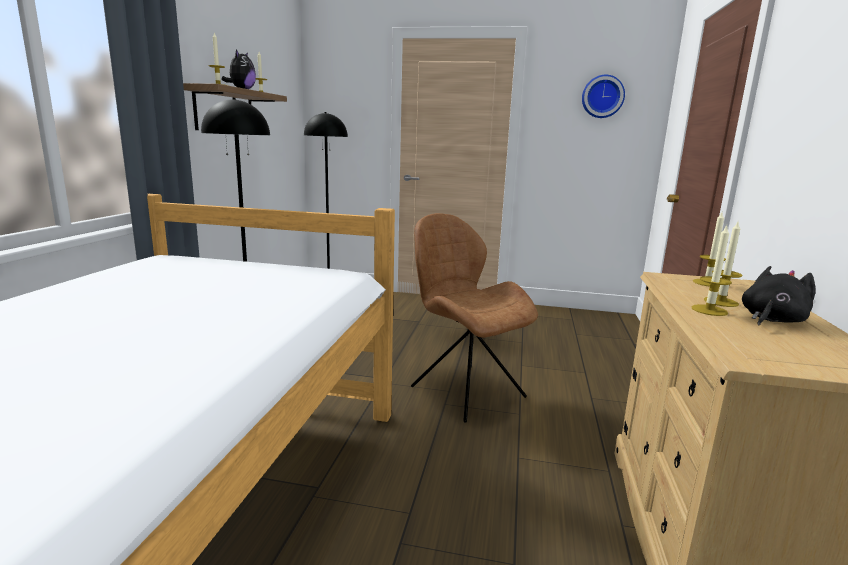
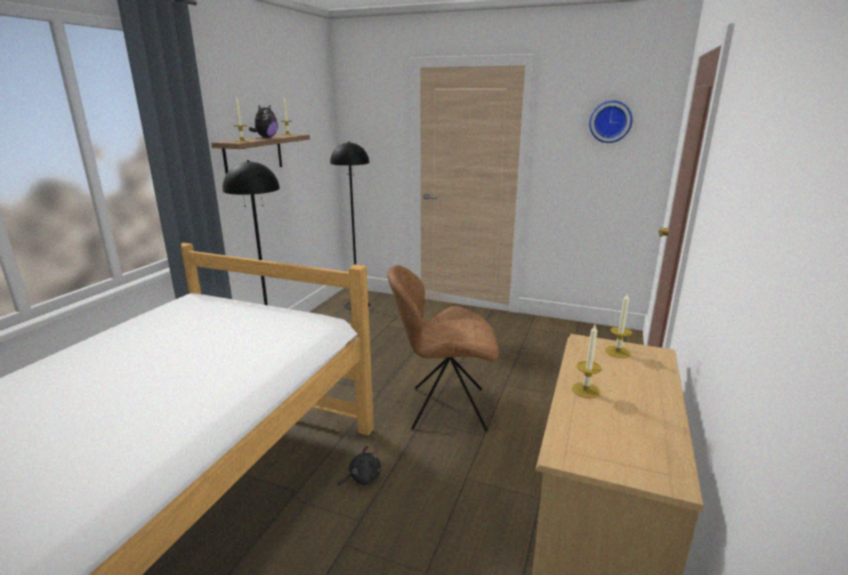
camera: 10 degrees right, 5 degrees up
brown chair [411,213,538,423] -> brown chair turned 60 degrees counterclockwise [387,265,499,431]
candle [704,222,743,307] -> none
black plush toy [742,266,815,326] -> black plush toy moved to [338,446,381,486]

